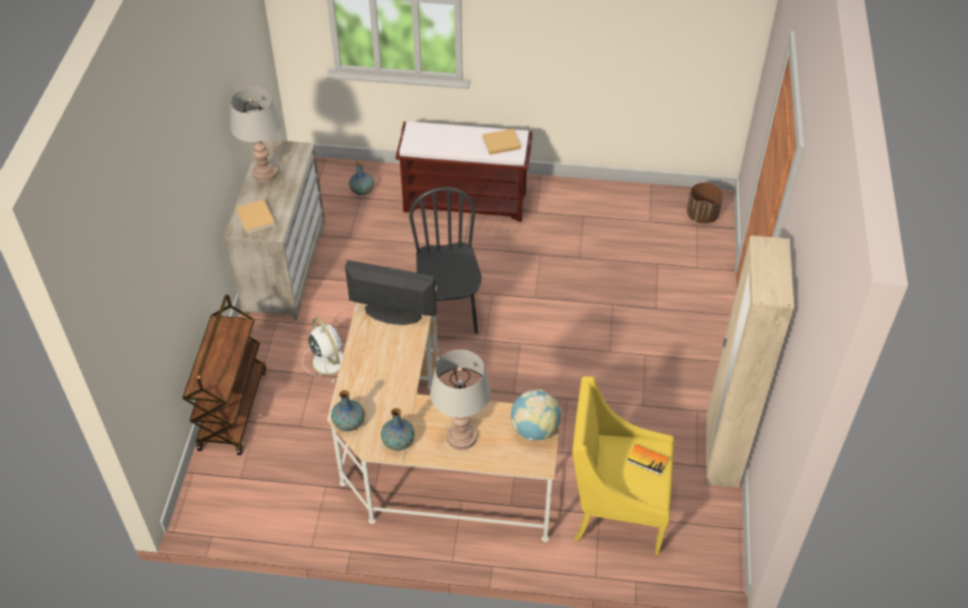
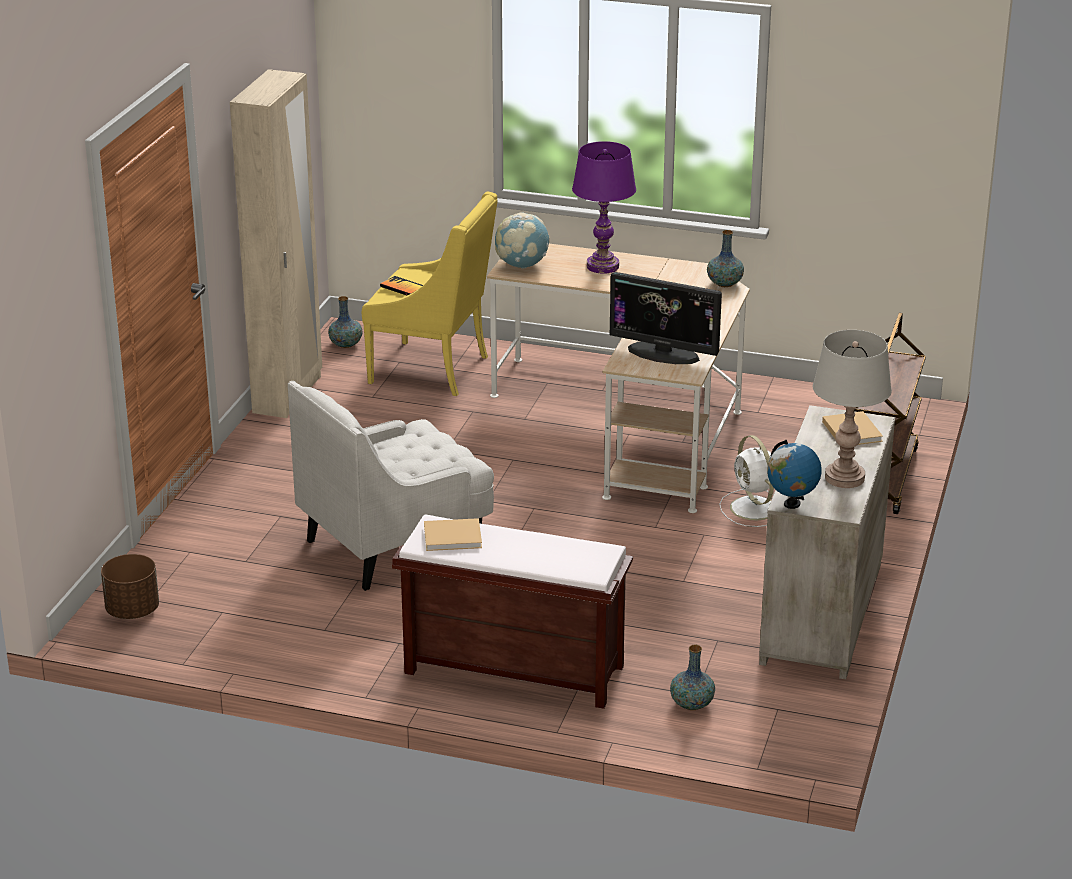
camera: 170 degrees left, 20 degrees down
vase [381,408,414,451] -> vase moved to [328,296,363,348]
black chair [409,187,482,334] -> none
grey table lamp [430,350,491,450] -> purple table lamp [572,141,636,274]
none -> white armchair [288,381,494,591]
none -> globe [767,440,822,509]

